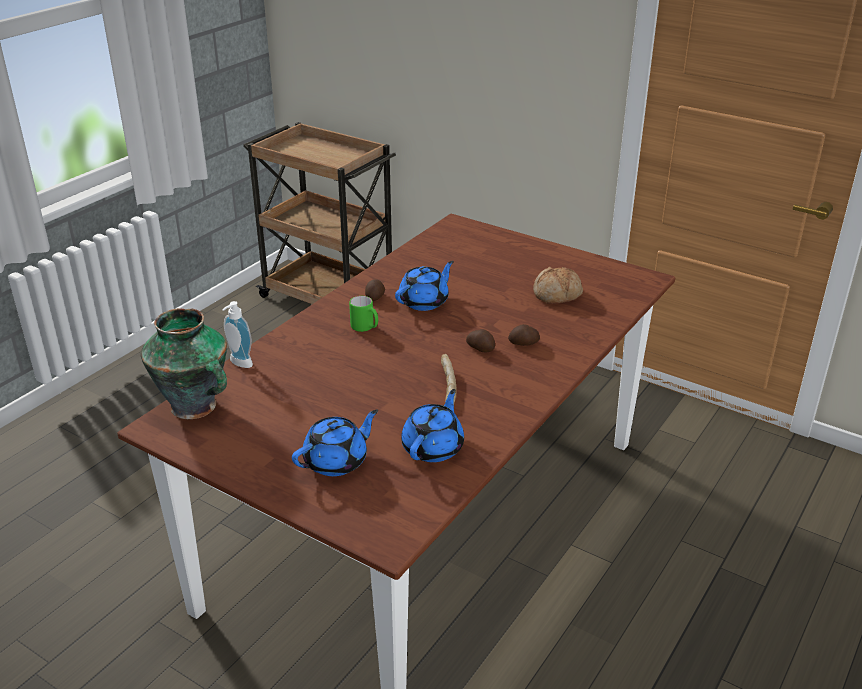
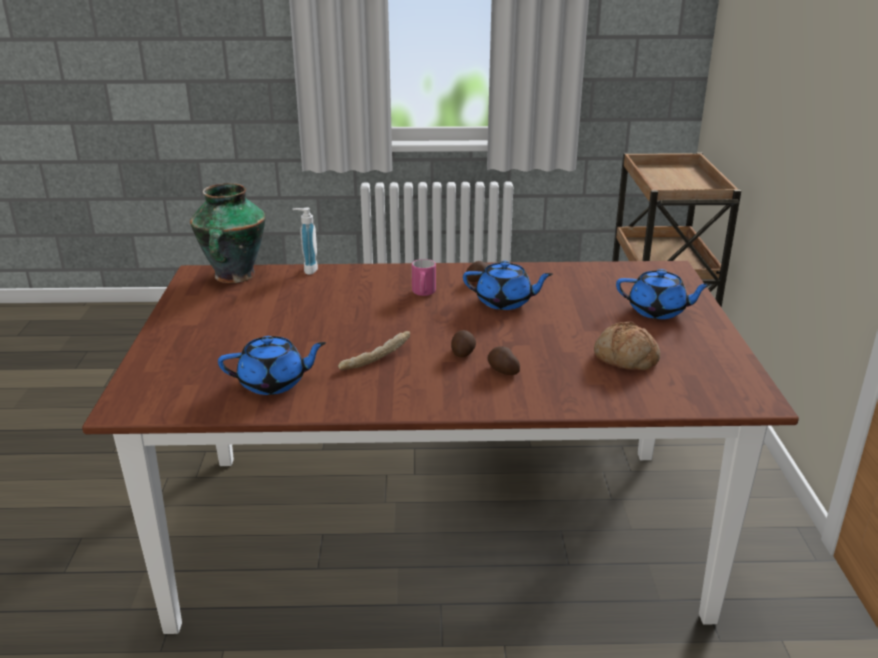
camera: 55 degrees right, 5 degrees down
blue teapot [292,410,378,476] -> blue teapot moved to [616,269,712,319]
green mug [349,296,378,332] -> pink mug [412,259,436,296]

